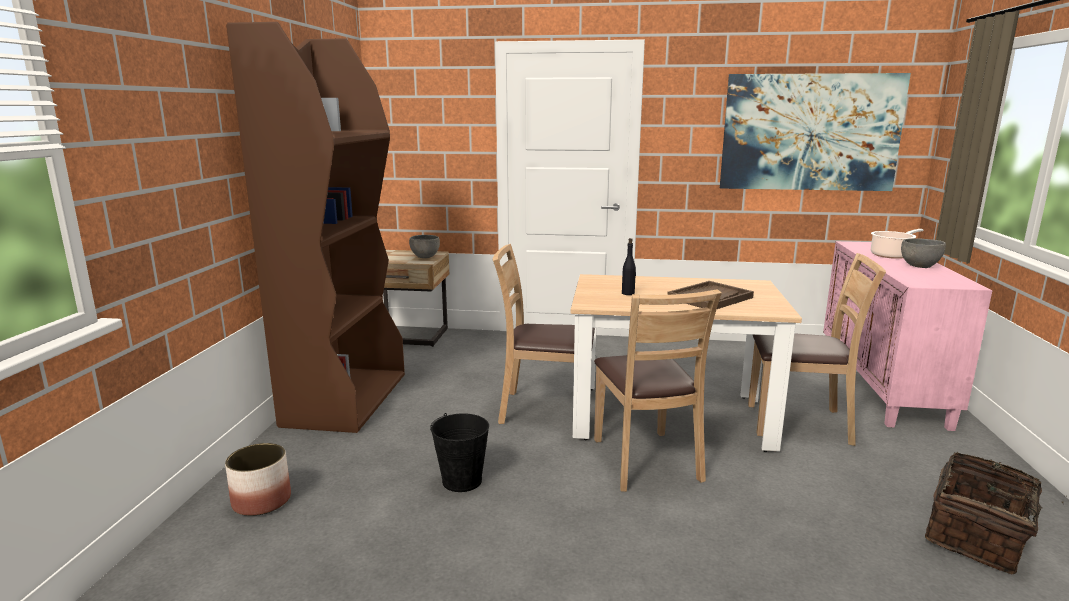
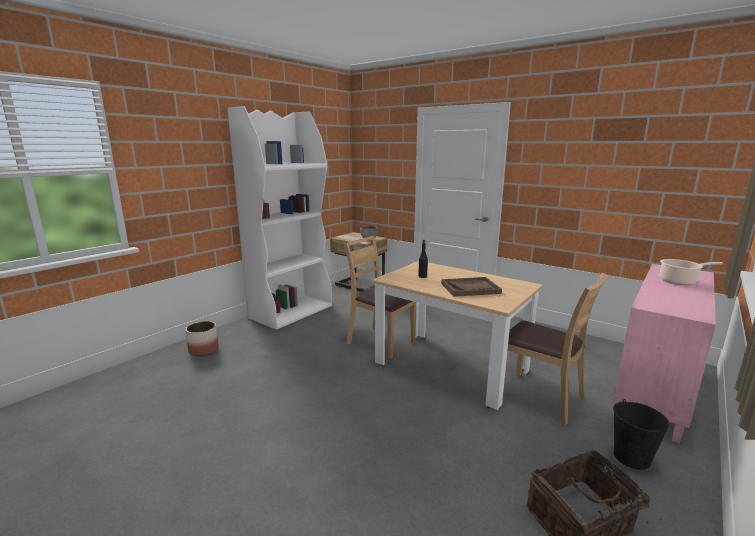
camera: 30 degrees right, 0 degrees up
brown bookcase [226,22,405,433] -> white bookcase [228,106,332,330]
black bucket [430,413,489,492] -> black bucket moved to [613,399,670,470]
brown chair [594,289,722,492] -> none
picture [720,73,911,191] -> none
grey bowl [901,238,946,268] -> none

